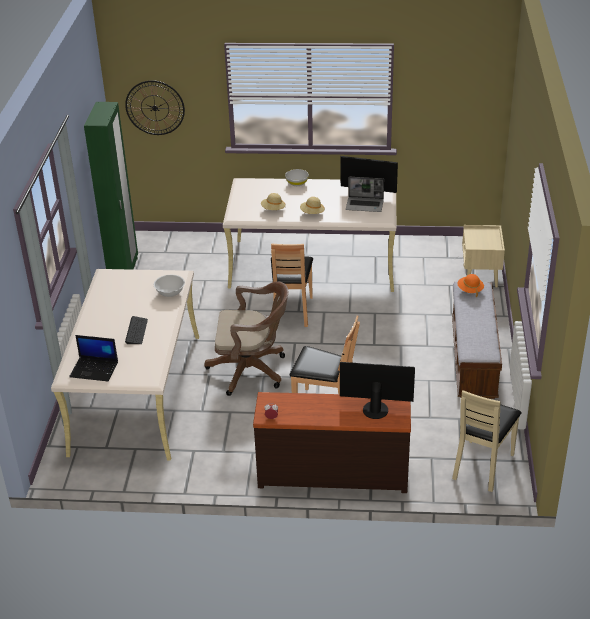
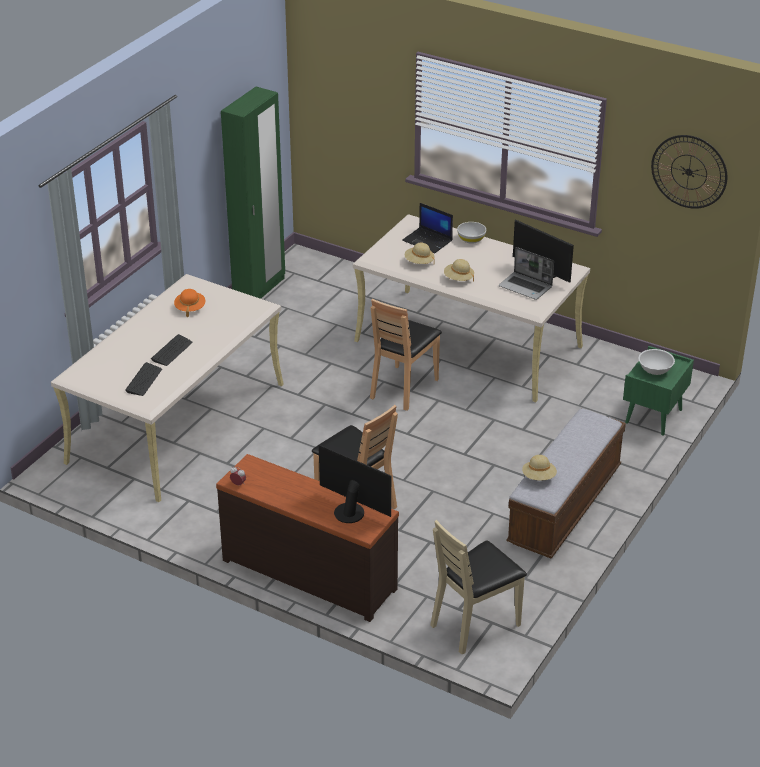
camera: 25 degrees right, 0 degrees up
laptop [69,335,118,381] -> laptop moved to [402,203,453,253]
wall clock [125,80,185,135] -> wall clock moved to [651,135,727,209]
white bowl [154,275,185,297] -> white bowl moved to [639,349,675,375]
brown office chair [204,281,288,396] -> none
orange hat [457,274,484,297] -> orange hat moved to [174,289,205,317]
beige nightstand [462,225,505,288] -> green nightstand [623,346,694,436]
none -> keyboard [125,362,162,396]
none -> beige hat [522,455,557,480]

